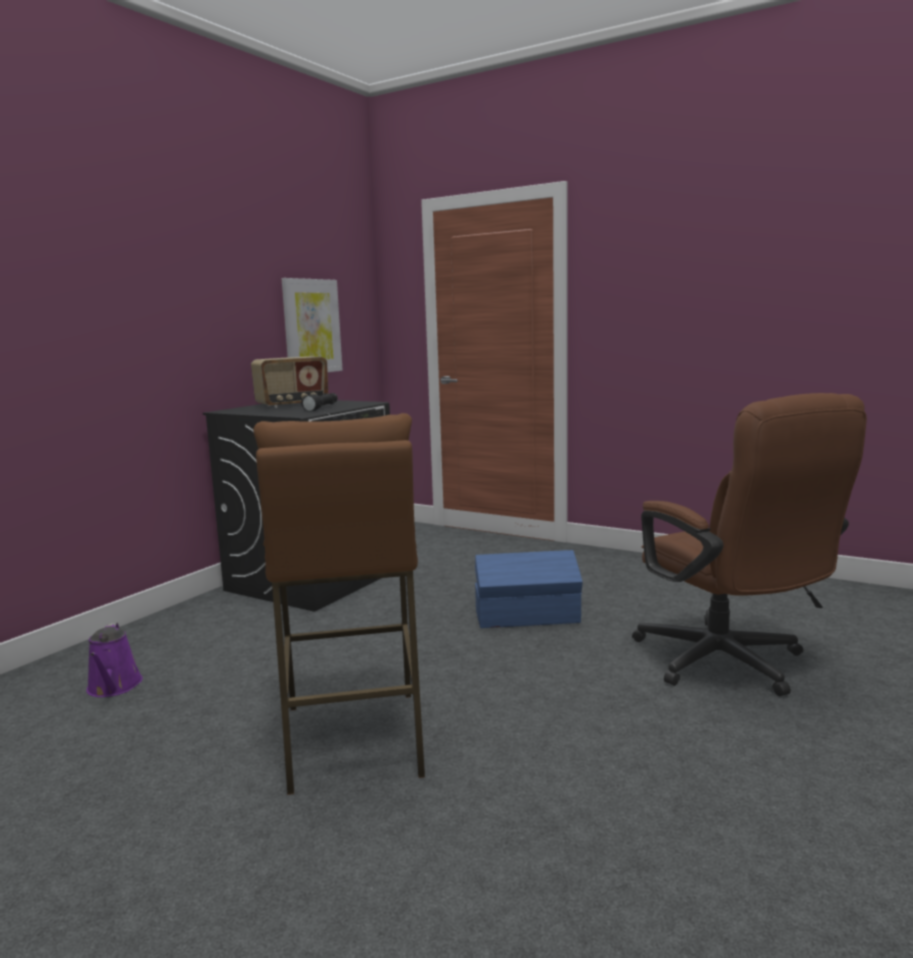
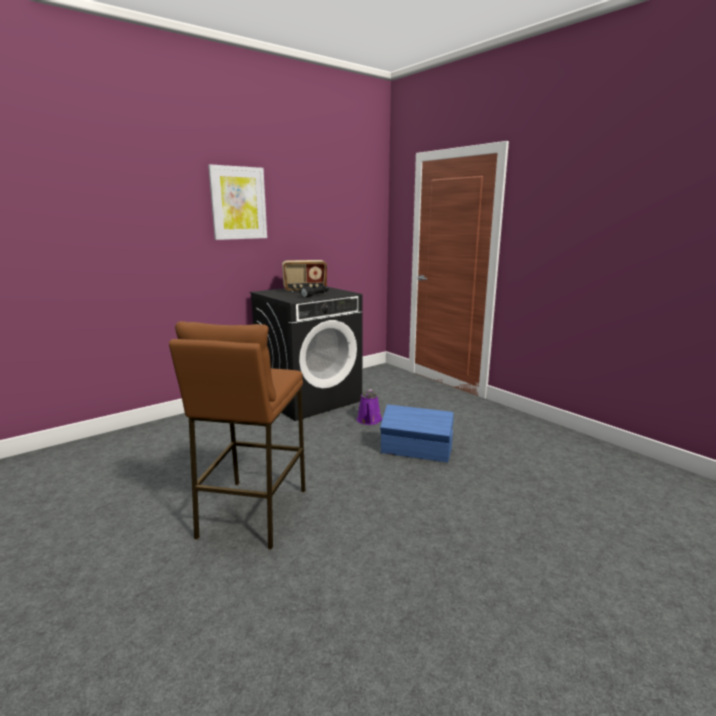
camera: 20 degrees right, 5 degrees up
purple watering can [86,622,143,697] -> purple watering can moved to [357,389,382,425]
picture [282,278,342,372] -> picture moved to [208,164,267,240]
brown office chair [632,393,867,696] -> none

